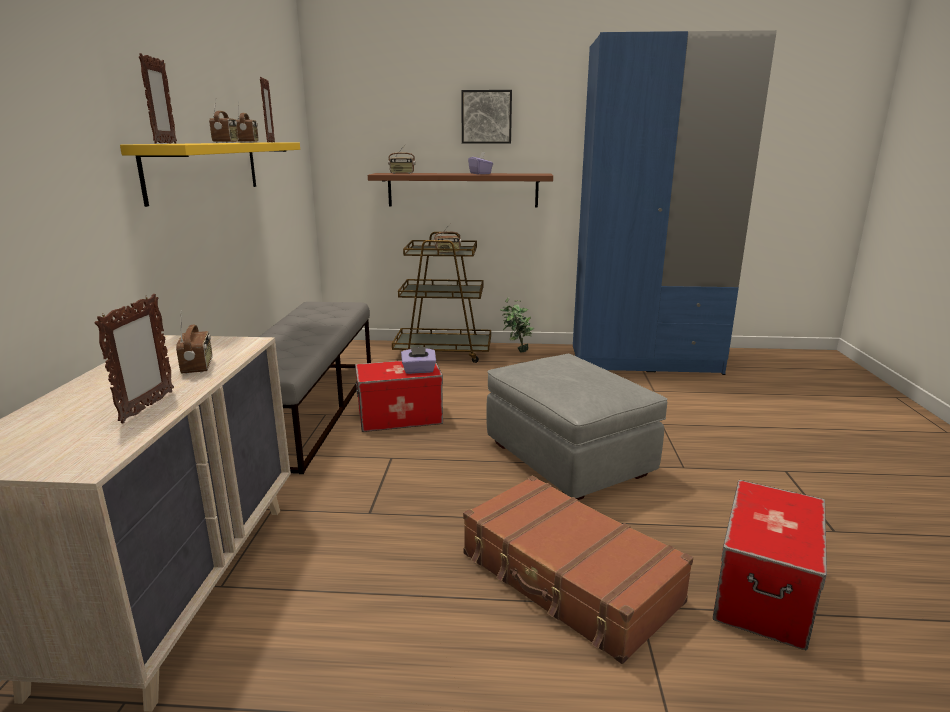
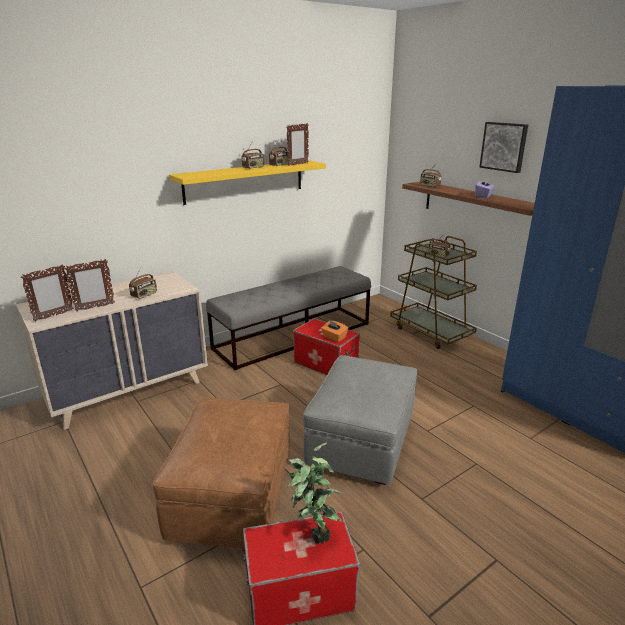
camera: 50 degrees right, 5 degrees up
picture frame [139,53,177,144] -> picture frame moved to [21,264,74,322]
purple tissue box [401,347,436,374] -> orange tissue box [321,320,348,342]
brown suitcase [463,476,693,664] -> brown ottoman [153,397,290,548]
potted plant [500,297,534,352] -> potted plant moved to [287,442,342,544]

